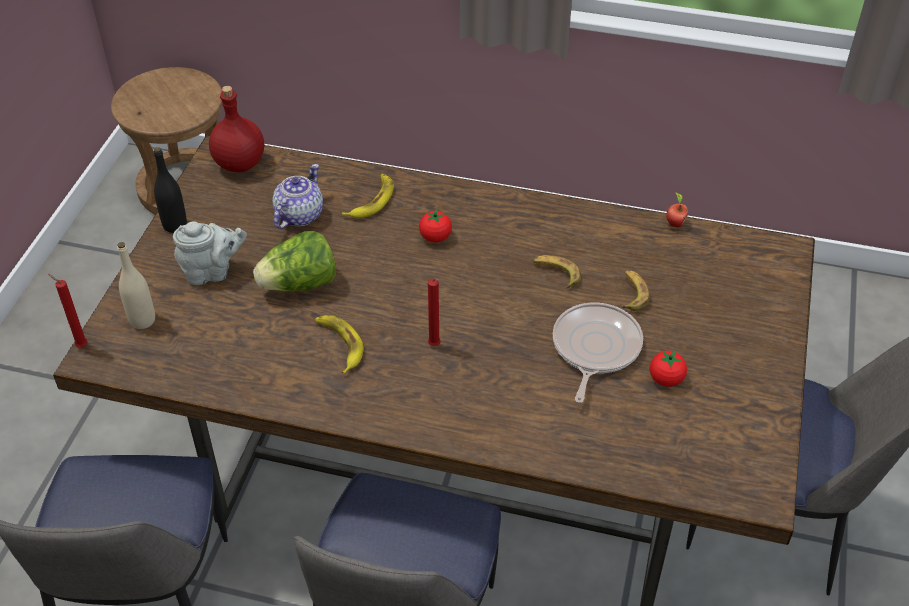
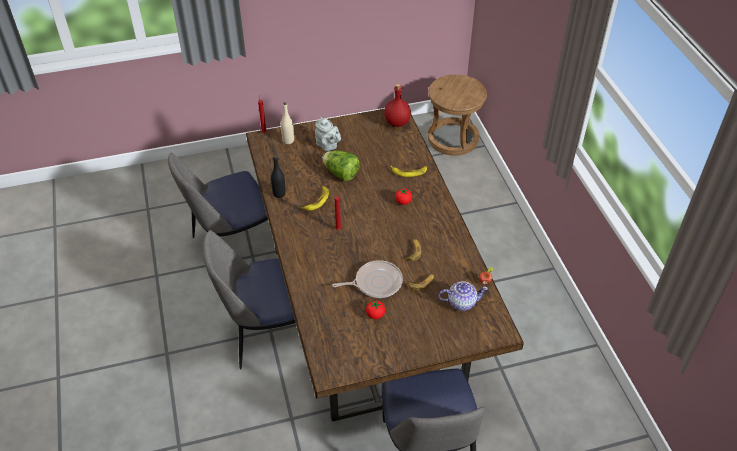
camera: 60 degrees right, 0 degrees up
black bottle [154,147,187,233] -> black bottle moved to [271,155,286,198]
teapot [272,164,323,229] -> teapot moved to [439,281,488,311]

